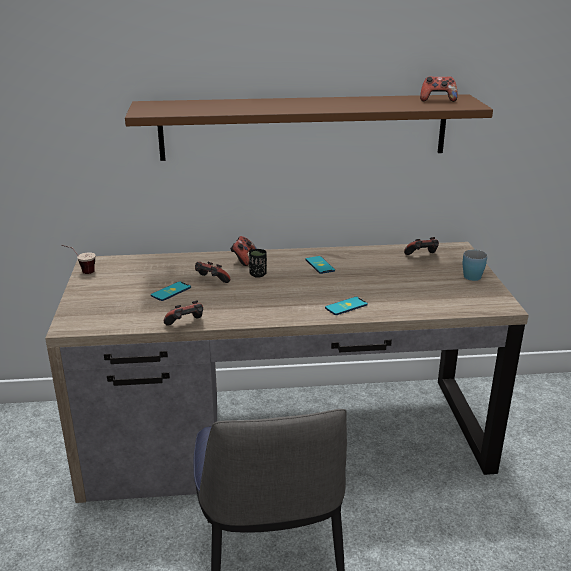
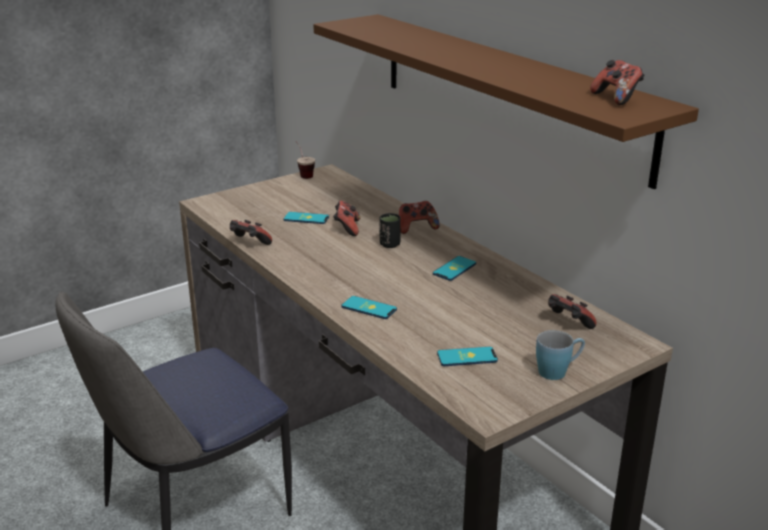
camera: 60 degrees right, 0 degrees up
none -> phone [437,347,498,366]

